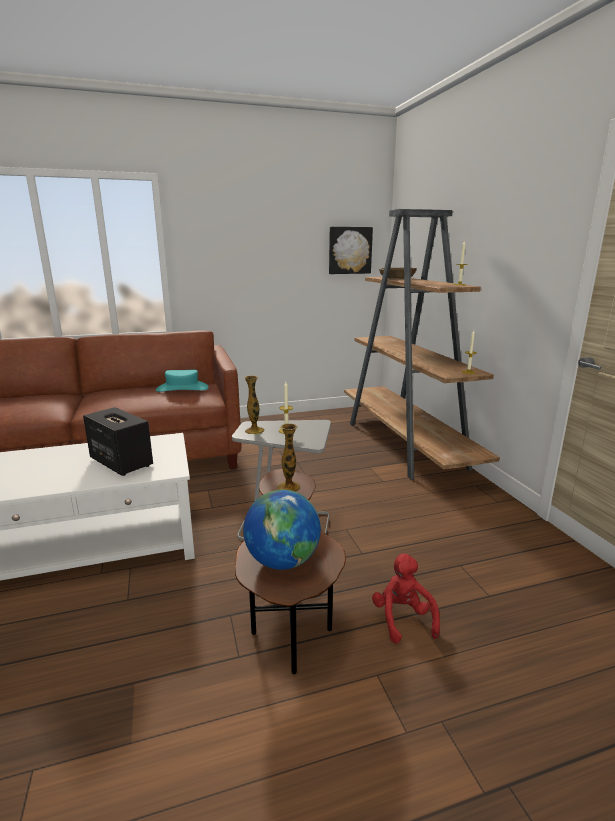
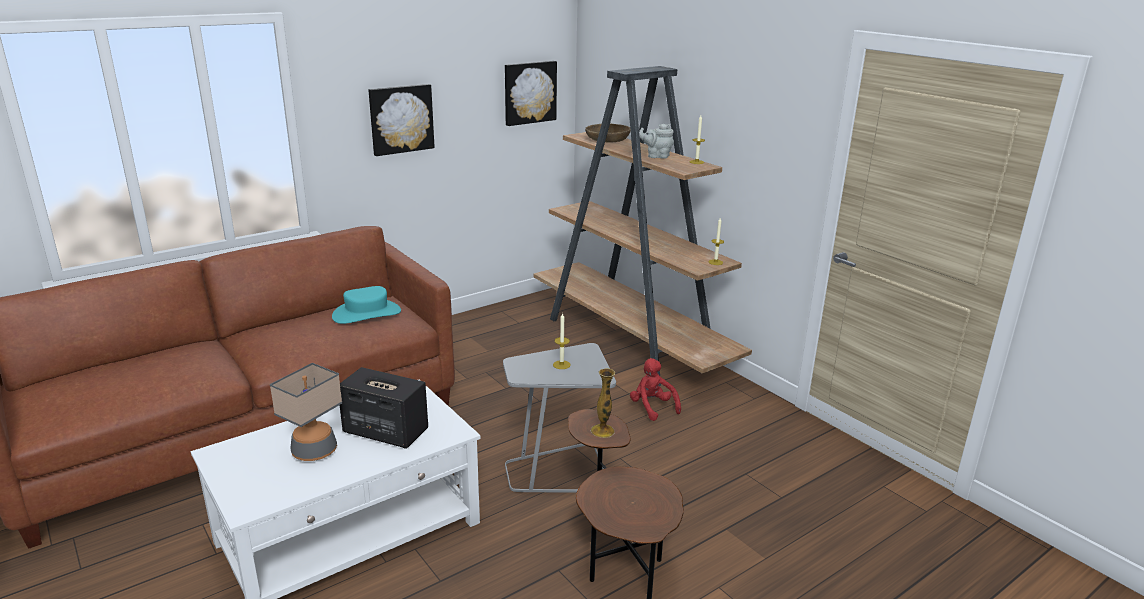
camera: 20 degrees left, 5 degrees up
globe [243,490,321,570] -> none
vase [244,376,265,434] -> none
red plush toy [372,554,440,644] -> red plush toy moved to [630,358,681,421]
none -> table lamp [270,363,342,461]
none -> picture [368,84,435,156]
none -> grey teapot [639,124,674,159]

